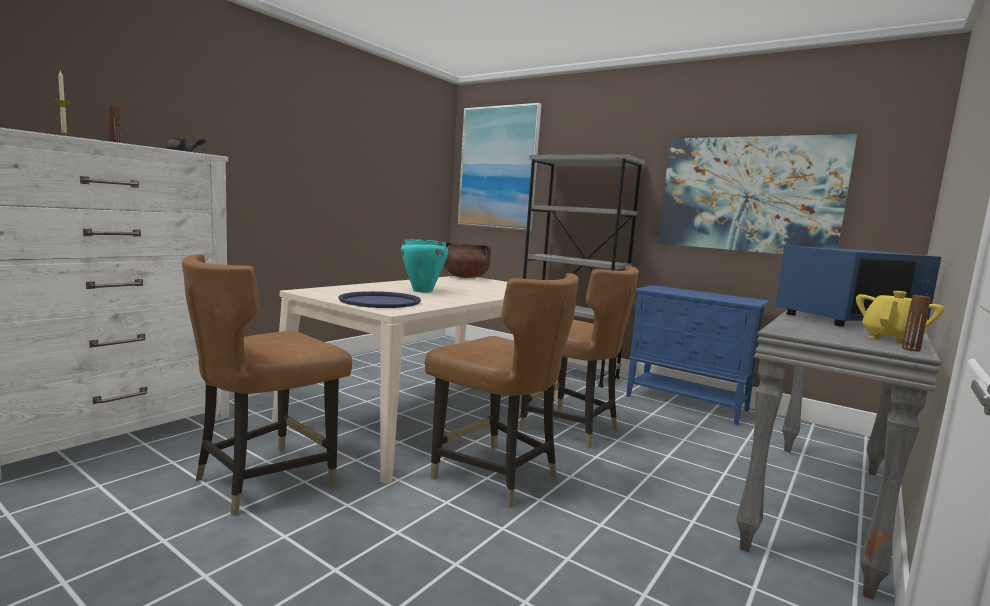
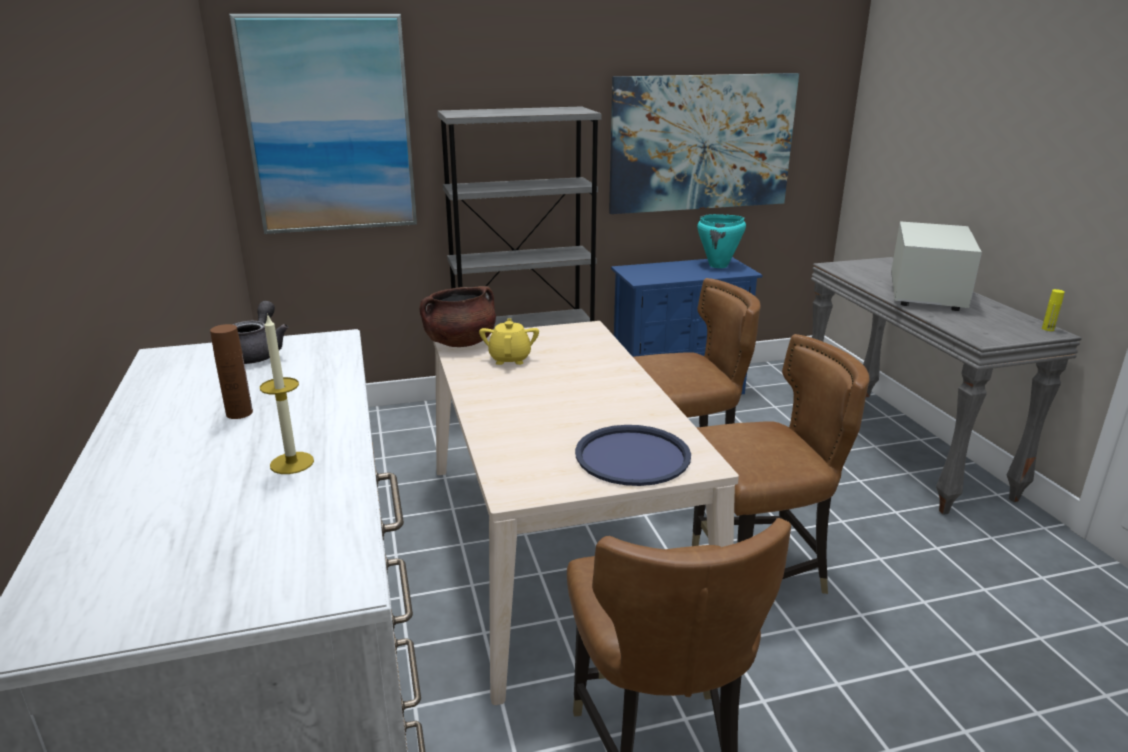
camera: 50 degrees left, 15 degrees up
turquoise cooking pot [401,239,448,293] -> turquoise cooking pot moved to [697,214,746,268]
blue microwave [775,246,941,326] -> white microwave [891,221,982,311]
yellow teapot [856,291,945,344] -> yellow teapot moved to [479,319,539,365]
brown bottle [902,295,931,352] -> yellow bottle [1042,289,1065,331]

